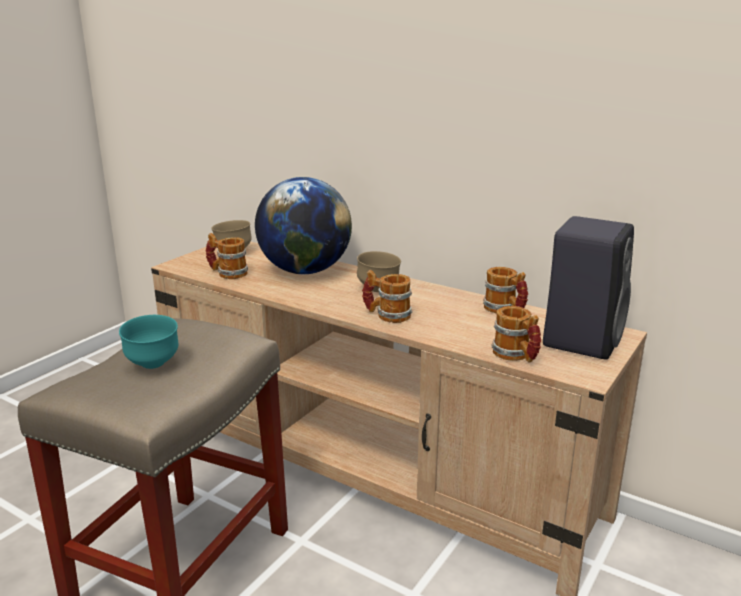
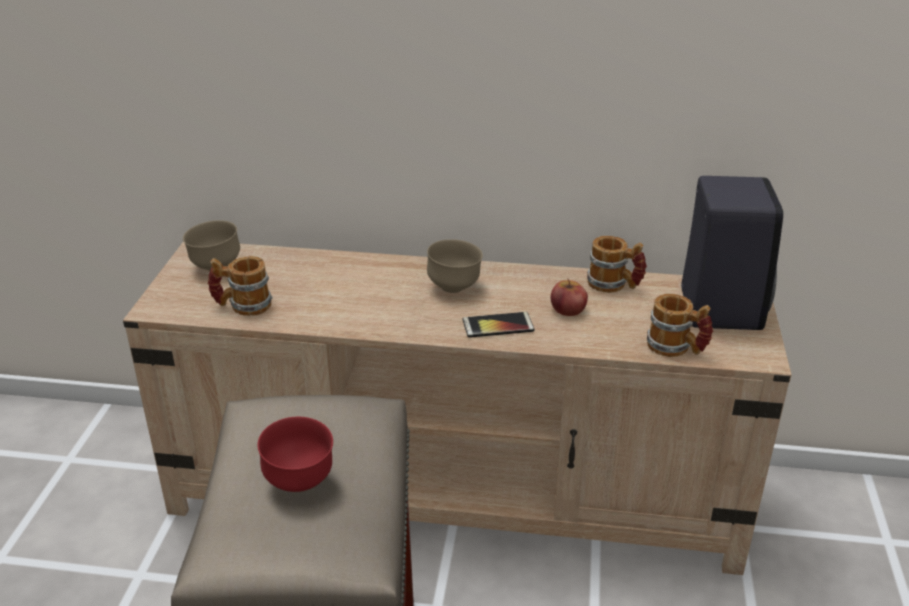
camera: 25 degrees left, 10 degrees up
turquoise bowl [119,315,179,369] -> red bowl [257,417,333,492]
globe [255,177,352,274] -> none
mug [362,270,412,323] -> phone [463,312,534,338]
none -> apple [551,278,588,316]

